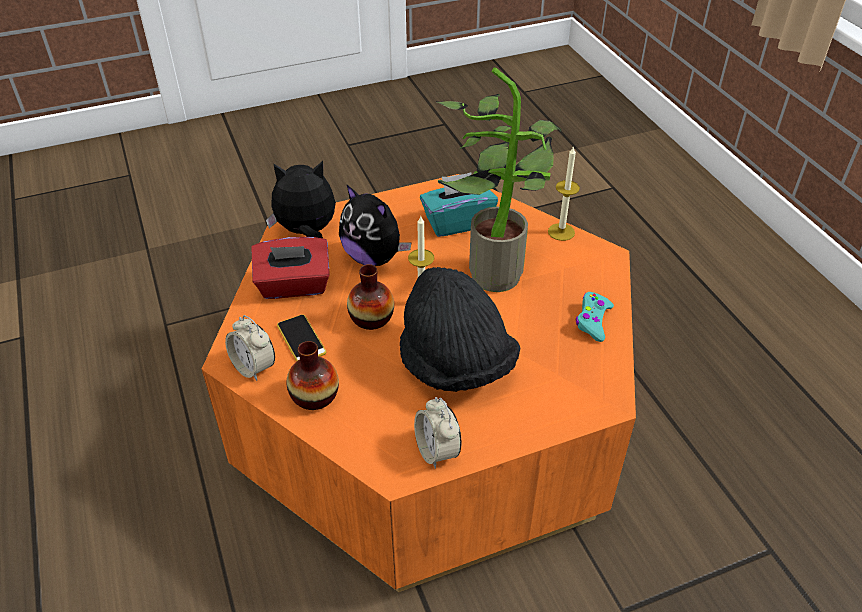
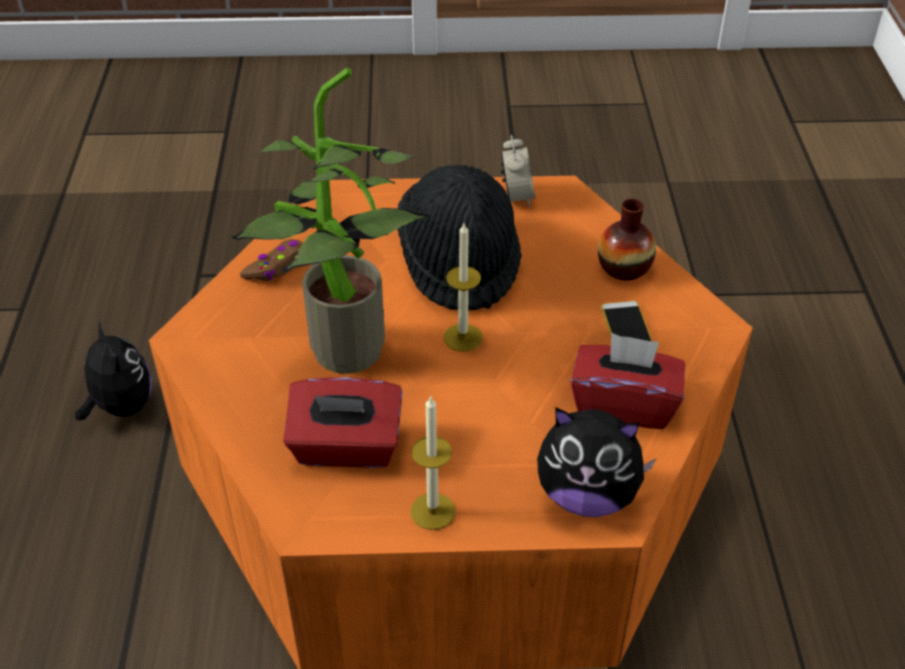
camera: 160 degrees left, 0 degrees up
alarm clock [225,315,275,381] -> none
plush toy [339,185,411,266] -> plush toy moved to [75,321,151,421]
vase [347,264,394,330] -> none
turquoise tissue box [420,172,498,237] -> red tissue box [283,377,403,468]
candle [548,146,580,241] -> candle moved to [410,396,456,530]
turquoise game controller [576,292,614,342] -> brown game controller [240,239,303,281]

